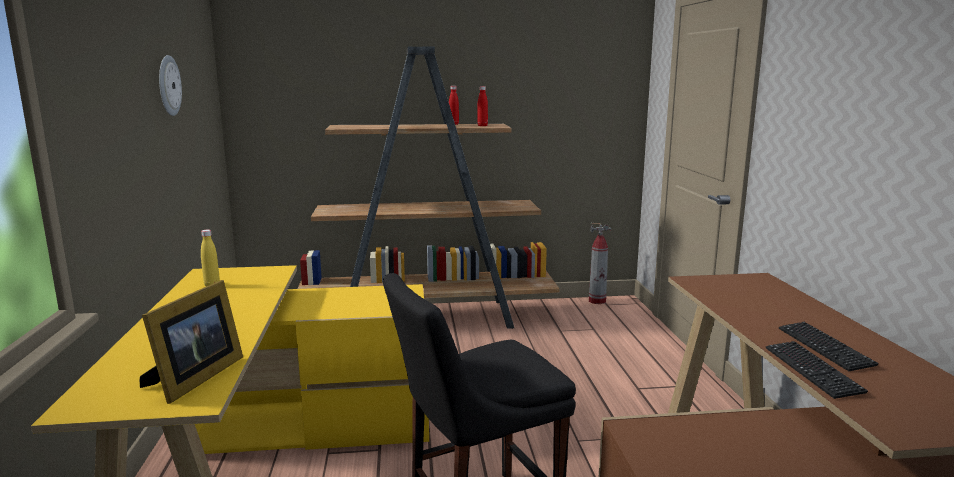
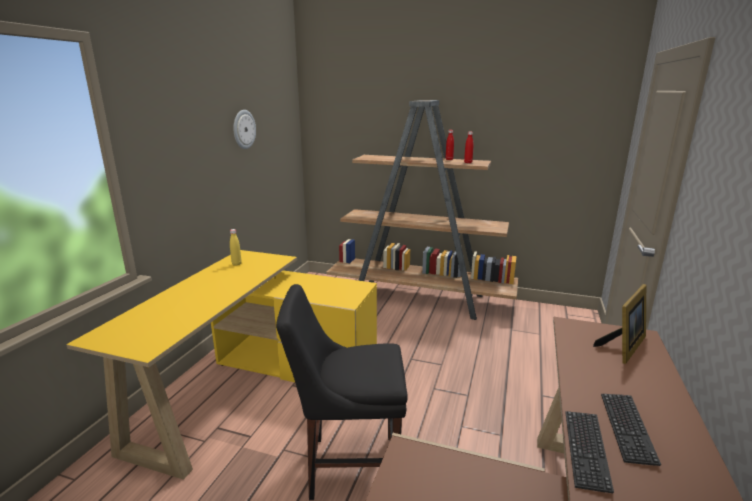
camera: 25 degrees right, 5 degrees up
picture frame [140,280,243,404] -> picture frame moved to [593,284,646,364]
fire extinguisher [589,223,611,304] -> none

